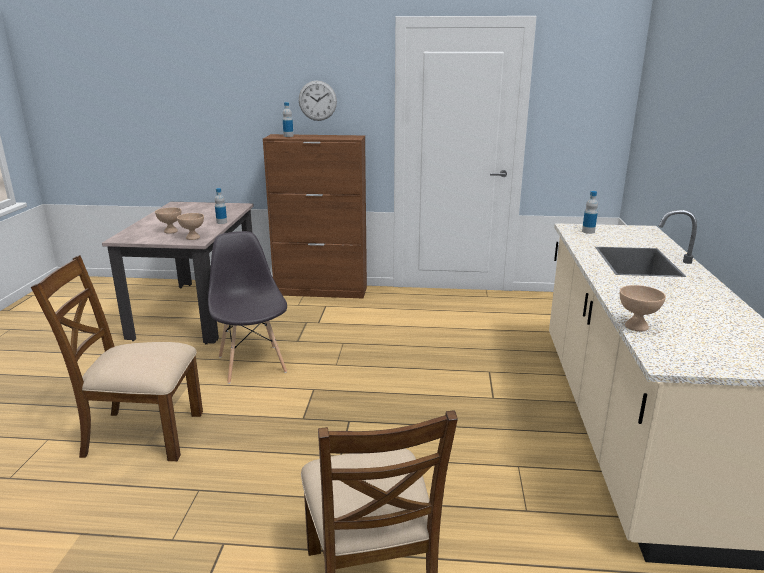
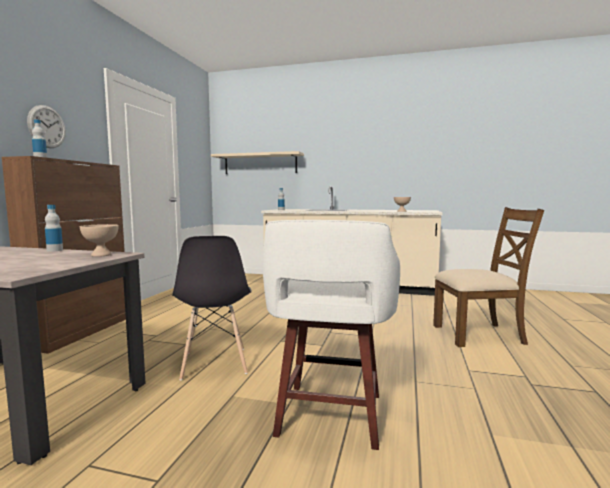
camera: 80 degrees left, 15 degrees down
brown chair [31,255,203,461] -> white stool [262,220,400,450]
beige bowl [155,208,181,234] -> none
grey chair [208,231,287,384] -> grey chair turned 90 degrees counterclockwise [172,236,252,381]
none -> beige shelf [211,151,304,174]

